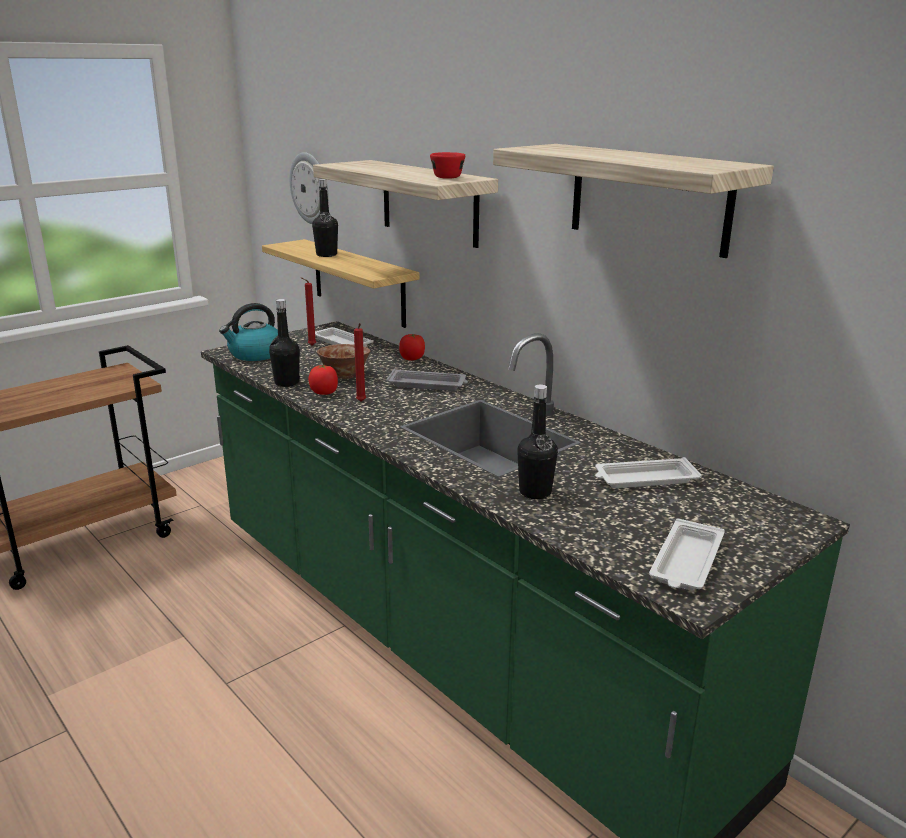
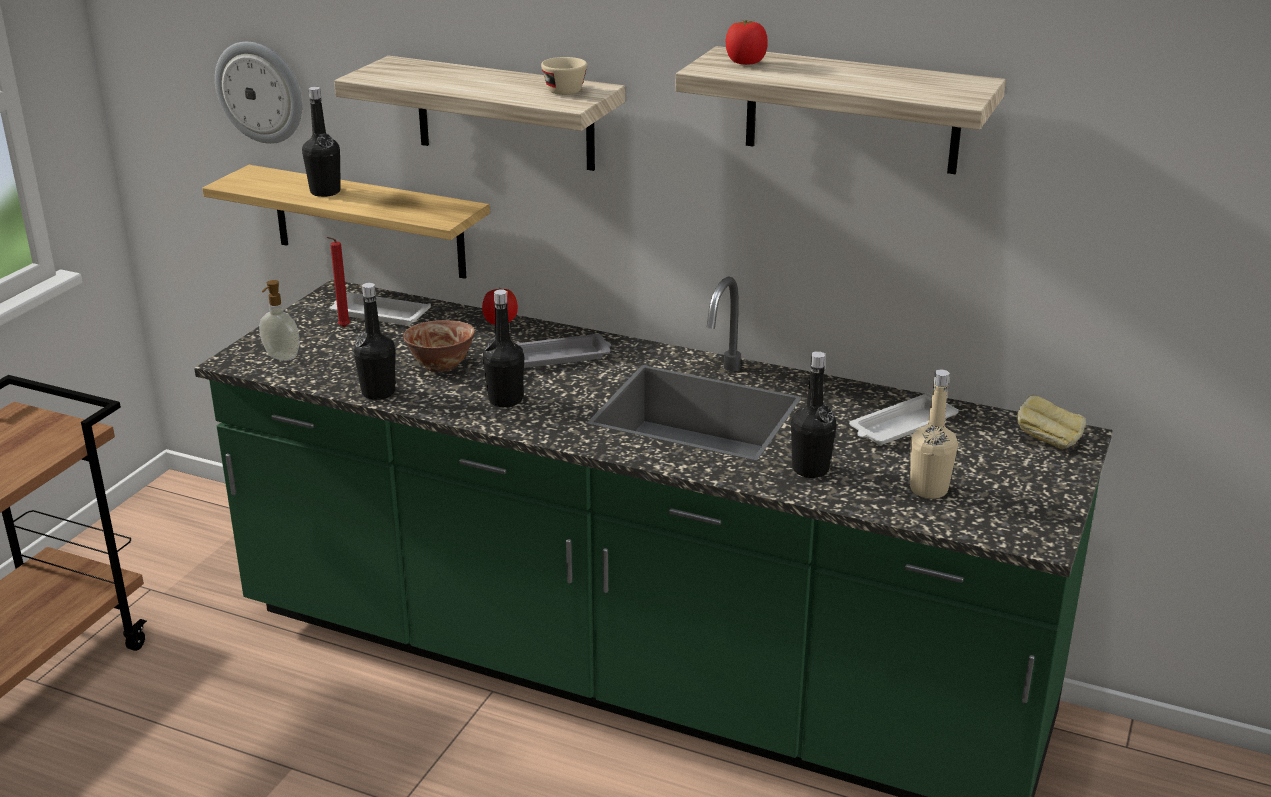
camera: 25 degrees left, 5 degrees up
kettle [219,303,278,361] -> soap dispenser [259,280,300,361]
tomato [308,364,338,395] -> tomato moved to [726,20,768,65]
red candle [354,323,366,402] -> black bottle [483,289,525,407]
red cup [430,152,465,179] -> beige cup [541,57,587,95]
white tray [649,518,725,590] -> none
none -> beige bottle [910,370,958,499]
none -> bread [1017,395,1086,449]

